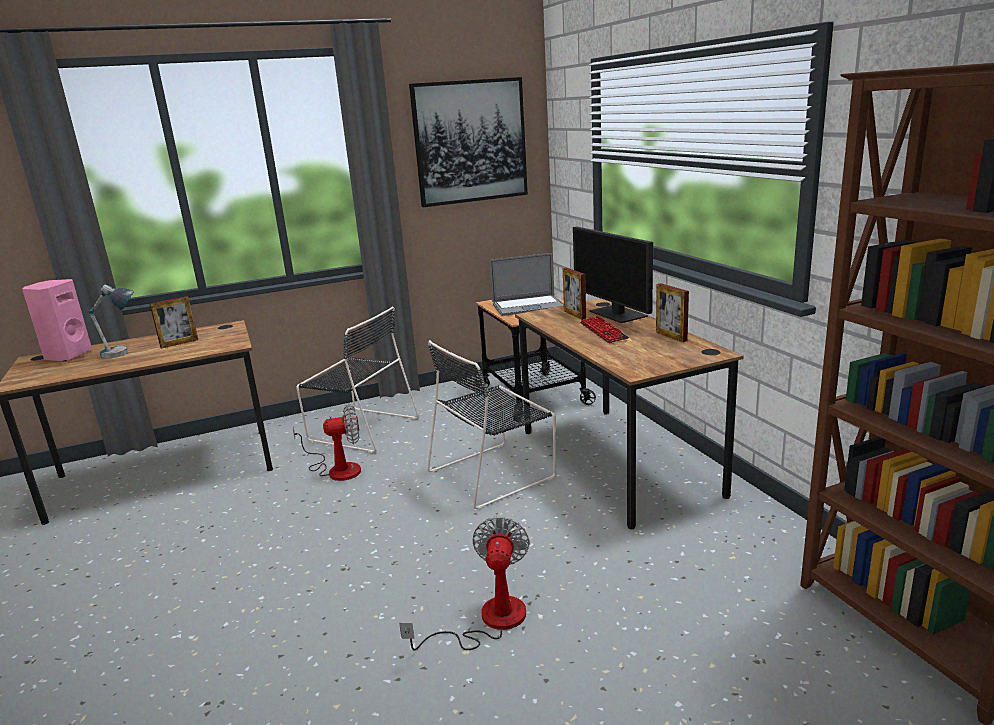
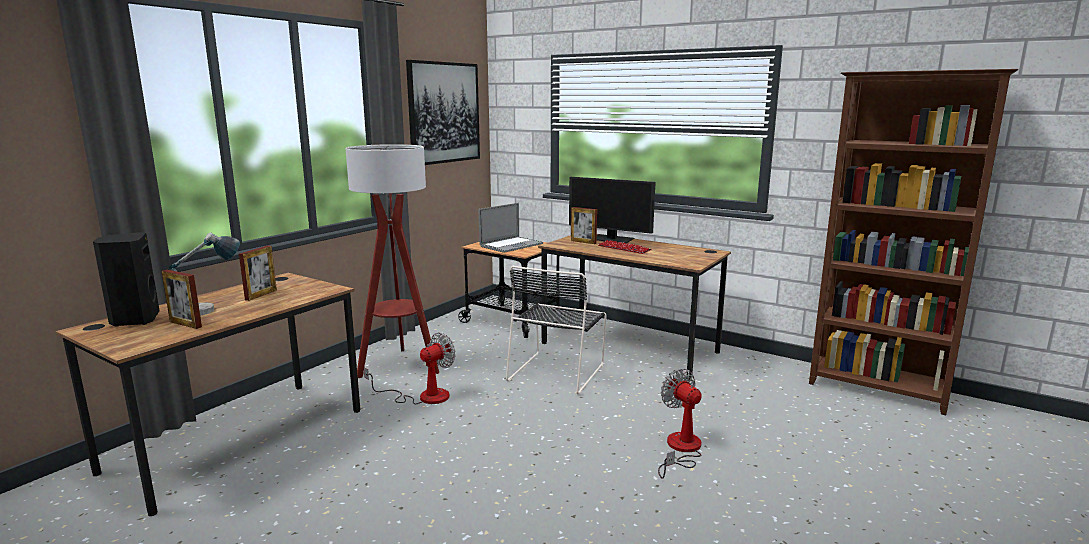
camera: 35 degrees left, 5 degrees down
pink speaker [22,279,92,361] -> black speaker [93,232,160,327]
black chair [296,306,419,453] -> floor lamp [346,144,439,378]
picture frame [656,283,689,342] -> picture frame moved to [161,270,202,329]

